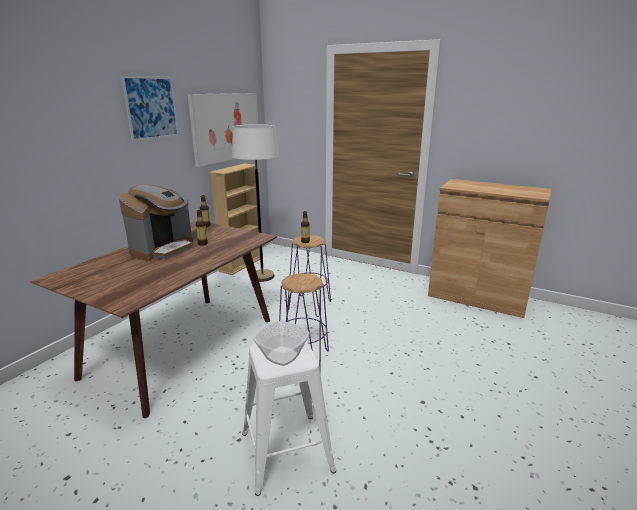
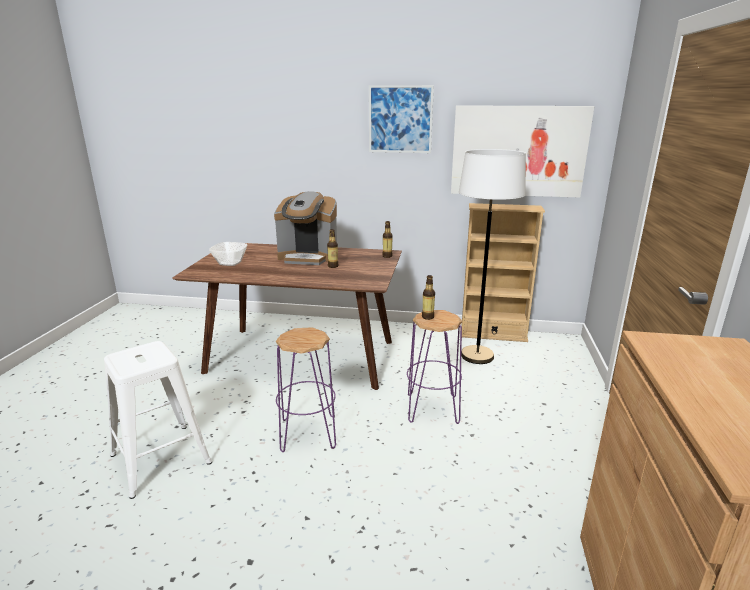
camera: 70 degrees right, 0 degrees up
bowl [253,321,310,366] -> bowl moved to [209,242,247,266]

